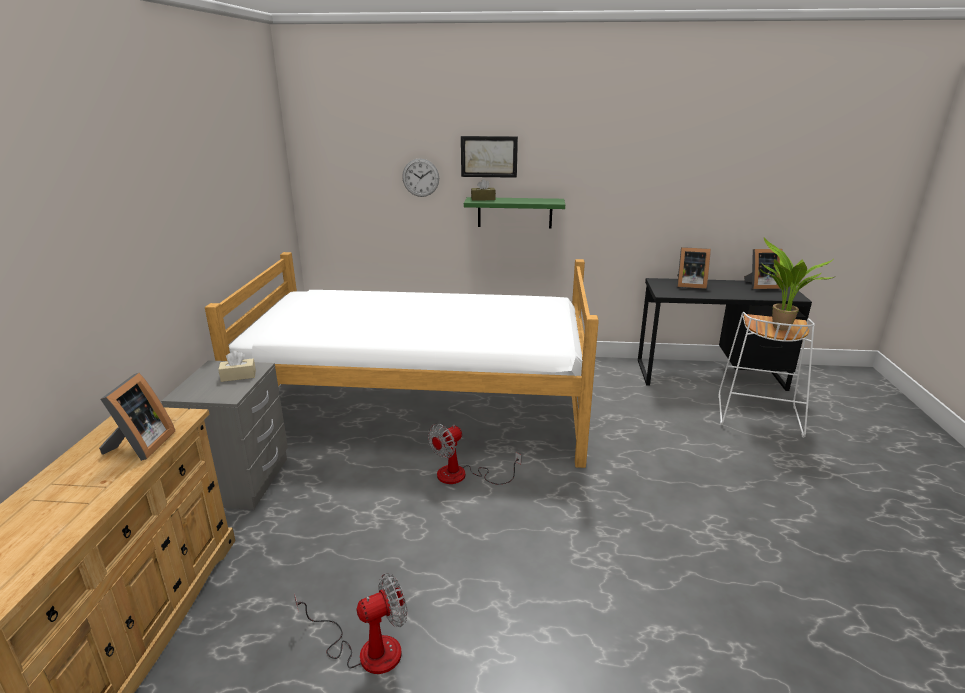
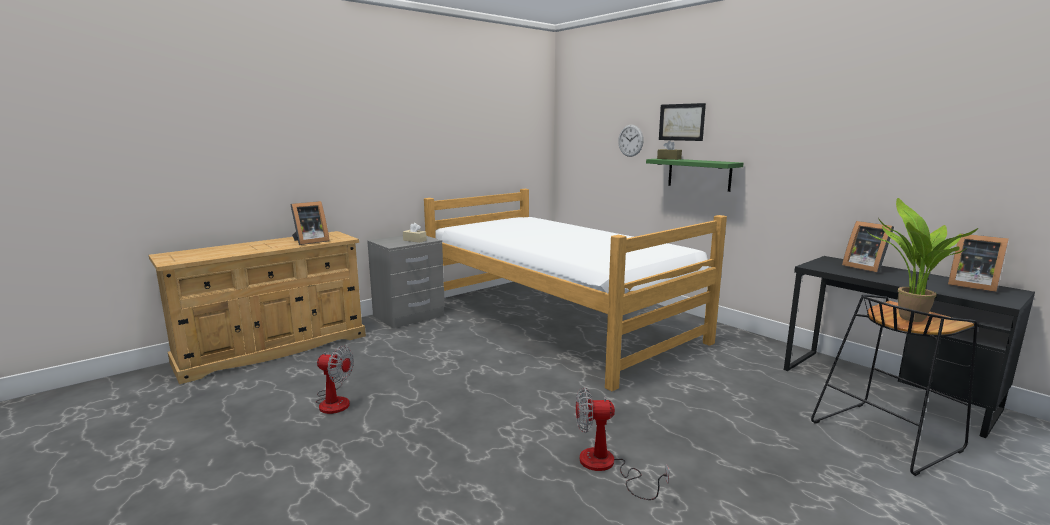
camera: 45 degrees right, 10 degrees down
fan [428,424,521,485] -> fan moved to [576,387,669,500]
white stool [718,312,815,437] -> black stool [811,294,977,476]

